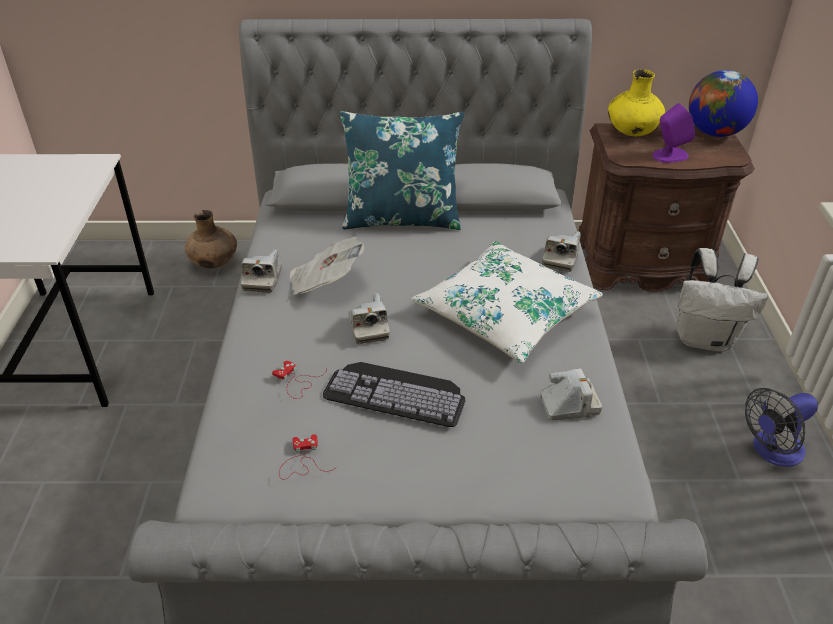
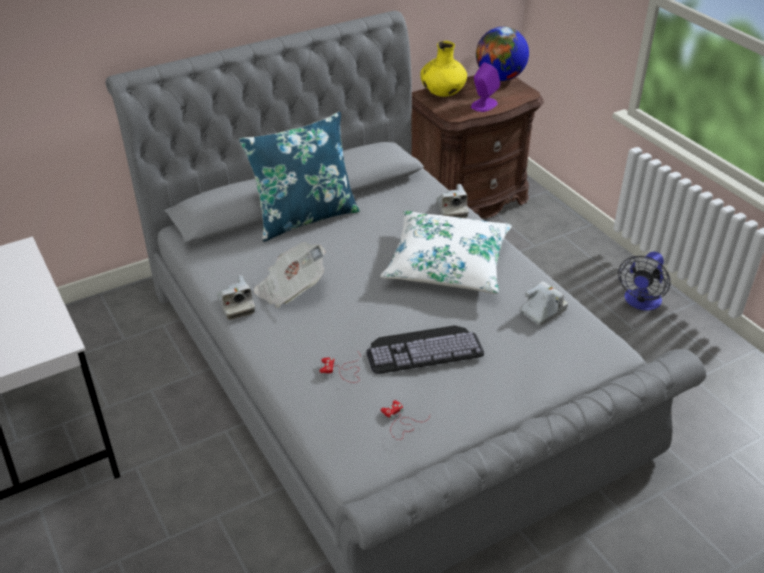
camera: 30 degrees left, 0 degrees up
brown vase [185,210,237,269] -> none
camera [348,293,390,344] -> none
white backpack [676,248,768,352] -> none

